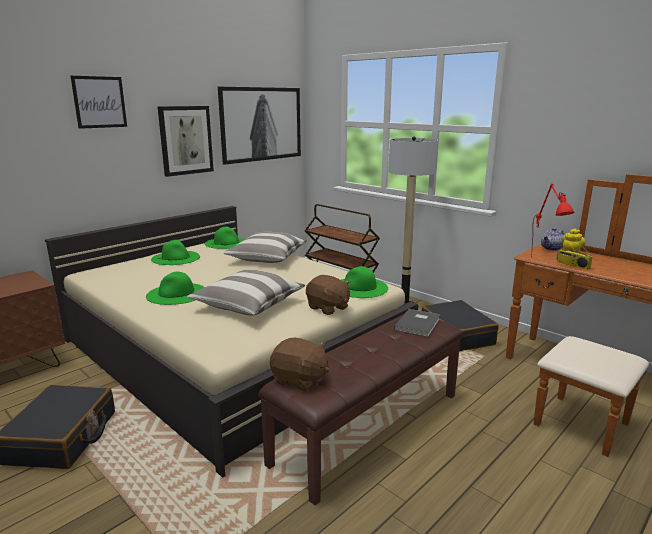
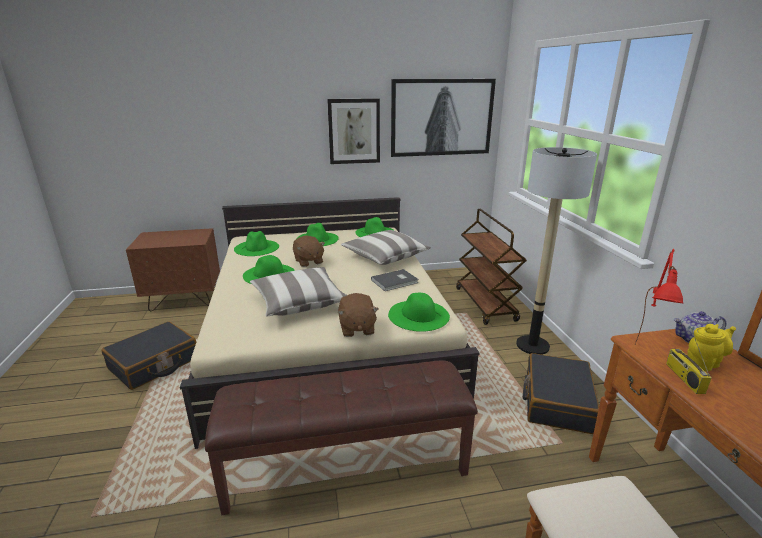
camera: 35 degrees right, 5 degrees up
picture [71,76,127,129] -> none
brown plush toy [270,337,329,391] -> brown plush toy moved to [293,236,325,267]
grey book [394,309,440,337] -> grey book moved to [371,269,419,291]
none -> green hat [234,231,279,256]

